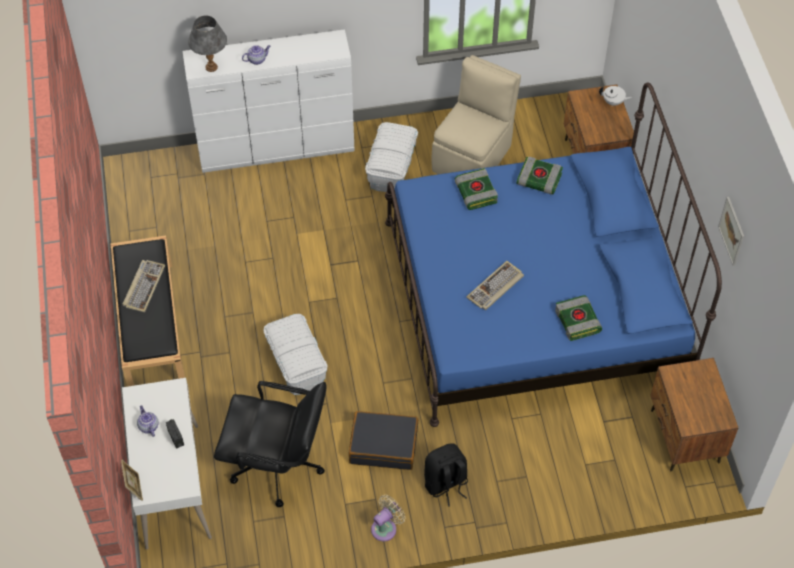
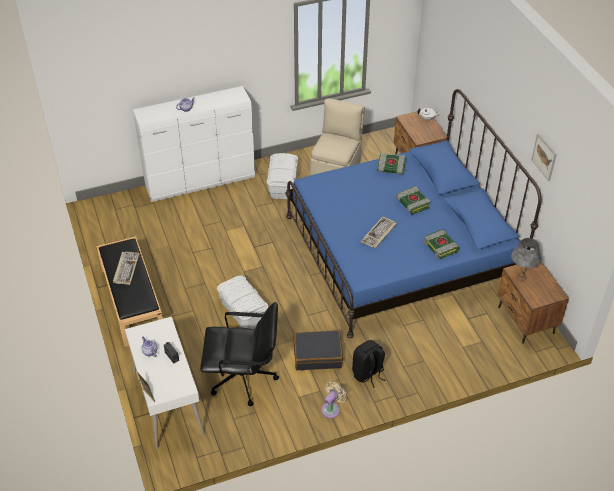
camera: 10 degrees left, 10 degrees down
grey table lamp [188,16,227,72] -> grey table lamp moved to [511,238,542,281]
book [455,168,498,210] -> book moved to [396,187,430,214]

